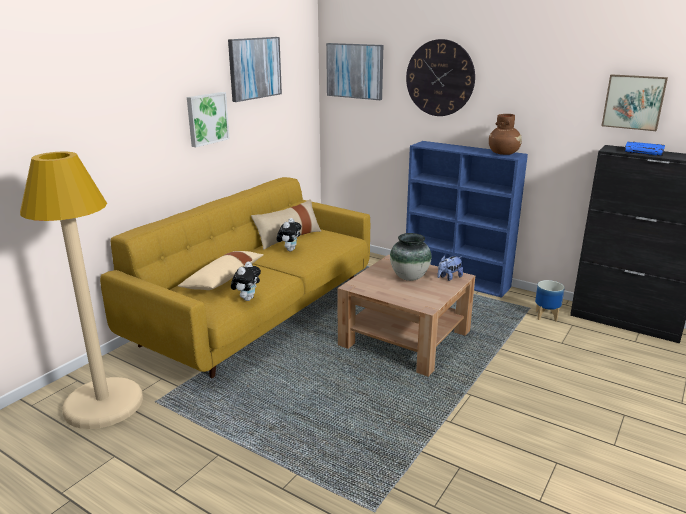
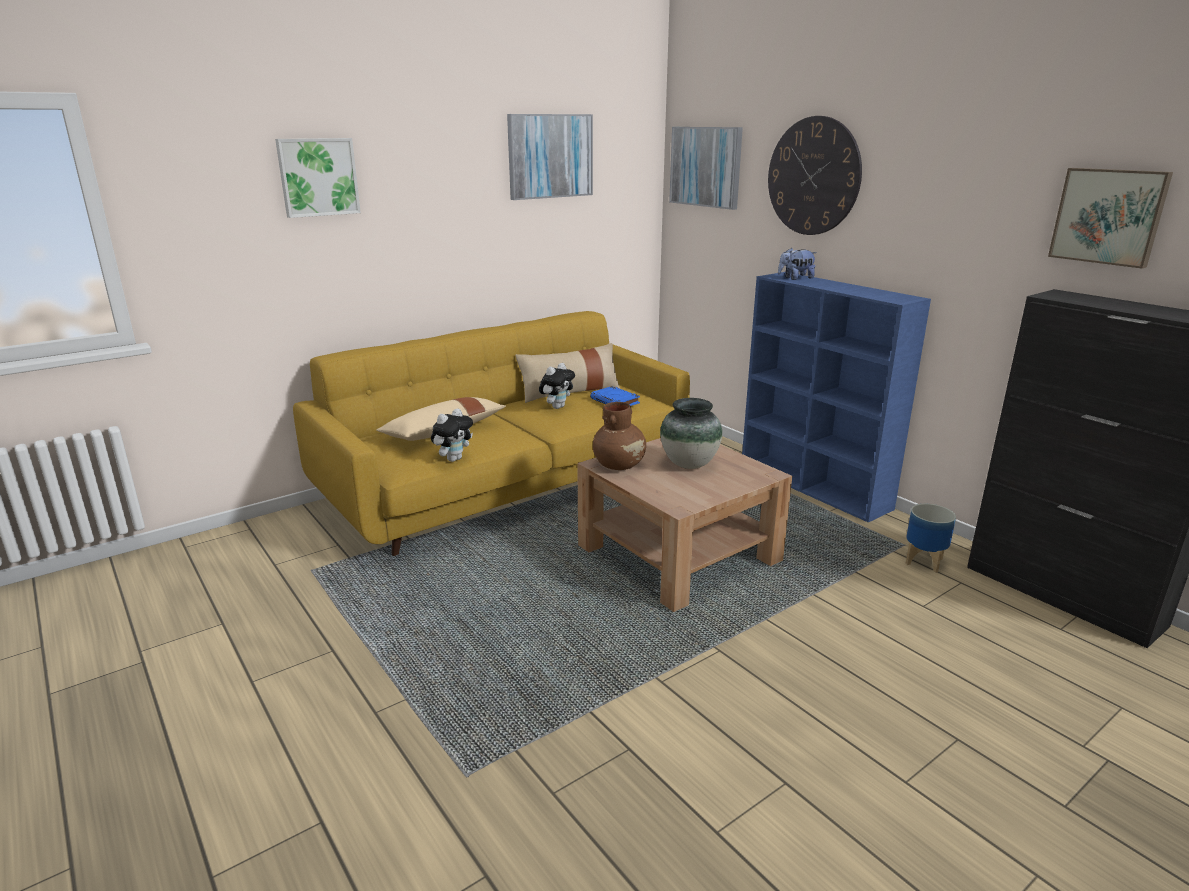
camera: 20 degrees right, 0 degrees up
beige floor lamp [20,151,143,429] -> none
picture [187,92,230,147] -> picture moved to [275,138,361,218]
plush toy [438,256,463,281] -> plush toy moved to [778,248,817,280]
brown vase [489,114,522,155] -> brown vase moved to [593,402,646,470]
blue book [624,142,665,156] -> blue book moved to [590,386,640,406]

